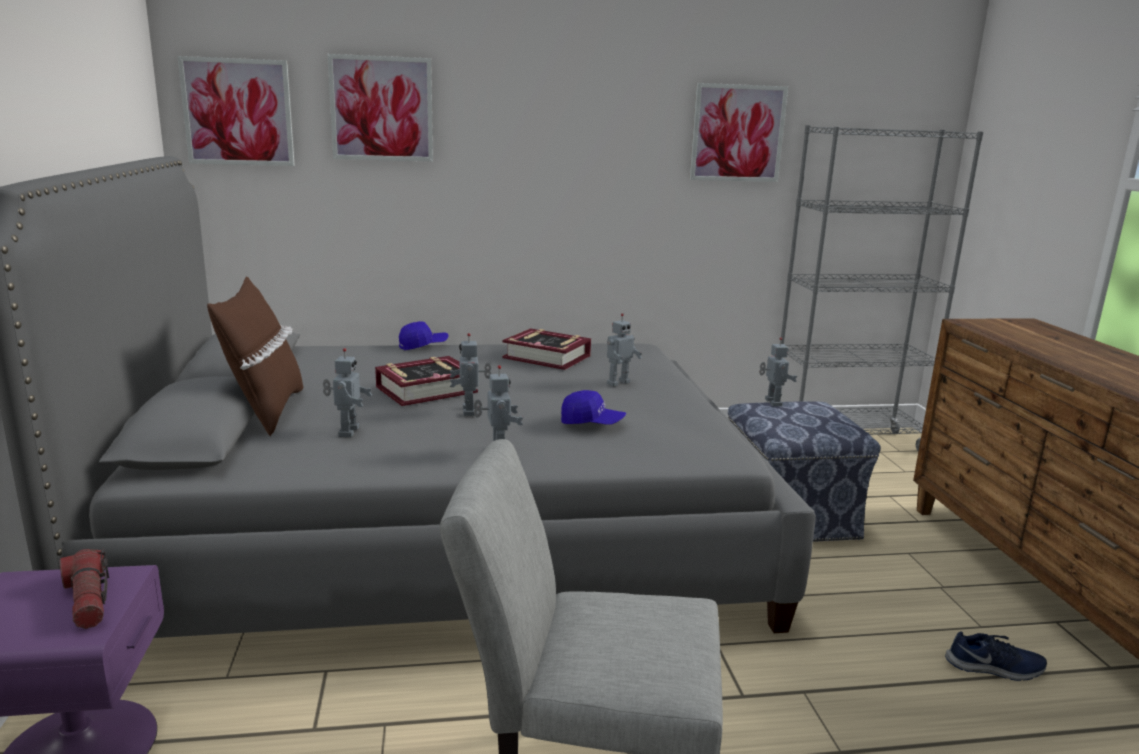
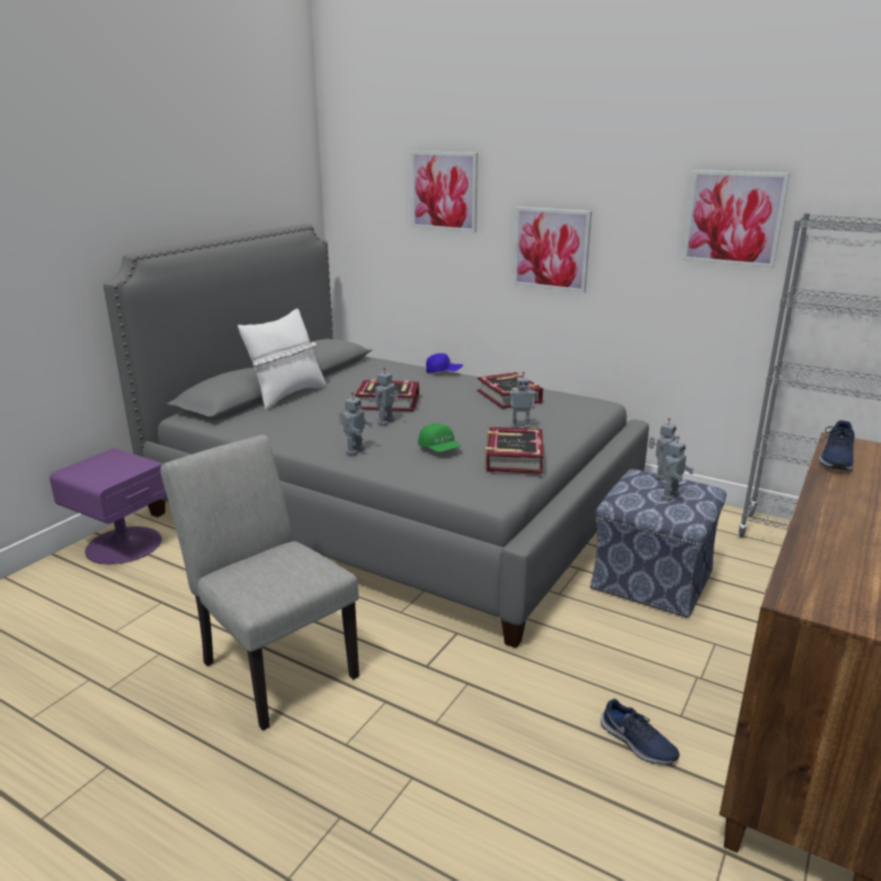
camera: 40 degrees right, 5 degrees up
flashlight [60,548,109,629] -> none
picture [177,56,295,166] -> picture moved to [513,207,592,293]
brown pillow [207,276,303,436] -> white pillow [238,309,326,410]
toy robot [323,348,372,437] -> toy robot moved to [657,436,694,501]
blue cap [561,390,626,425] -> green cap [418,423,461,452]
none -> book [485,427,544,474]
none -> blue shoe [819,420,855,471]

